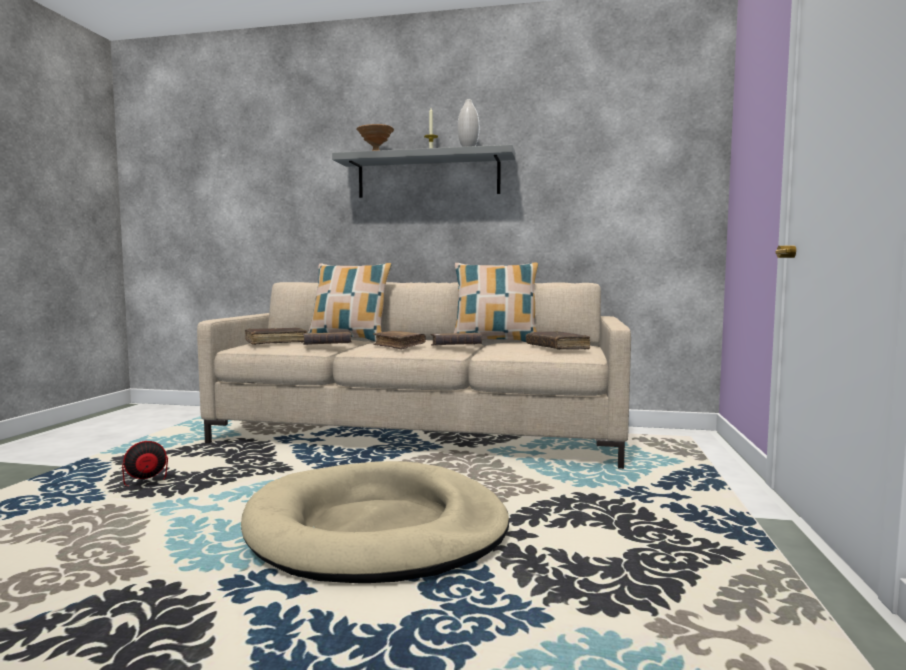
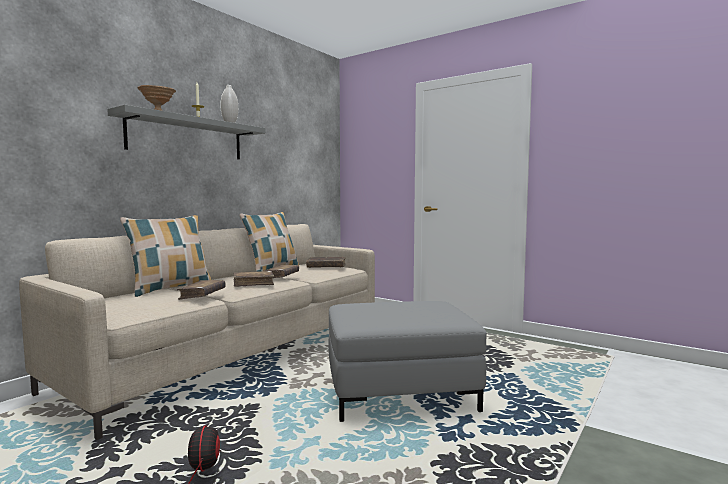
camera: 65 degrees left, 0 degrees up
beige dog bed [241,461,509,583] -> grey ottoman [329,301,487,422]
brown book [245,328,307,345] -> none

